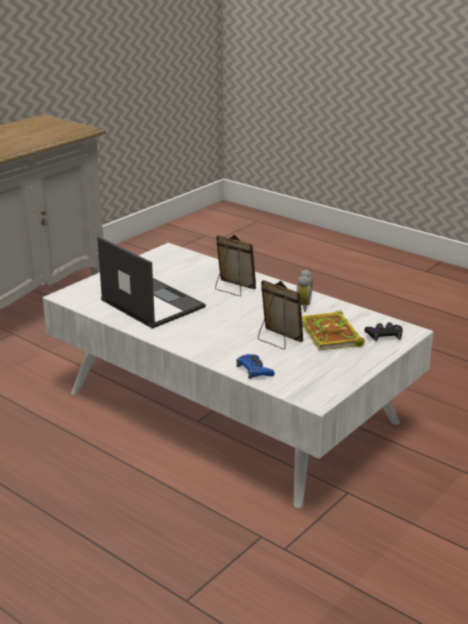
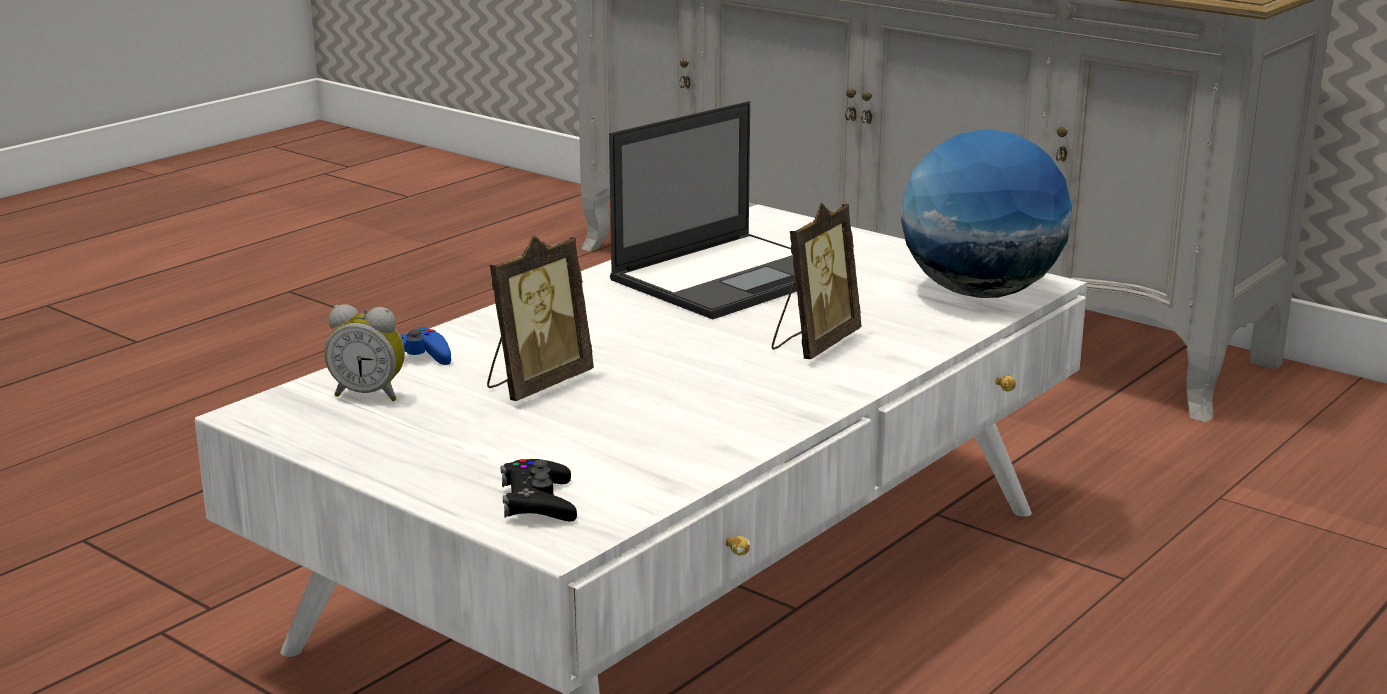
camera: 90 degrees right, 5 degrees down
alarm clock [297,269,313,312] -> alarm clock moved to [324,304,405,401]
book [302,310,365,351] -> none
none -> globe [901,129,1072,298]

